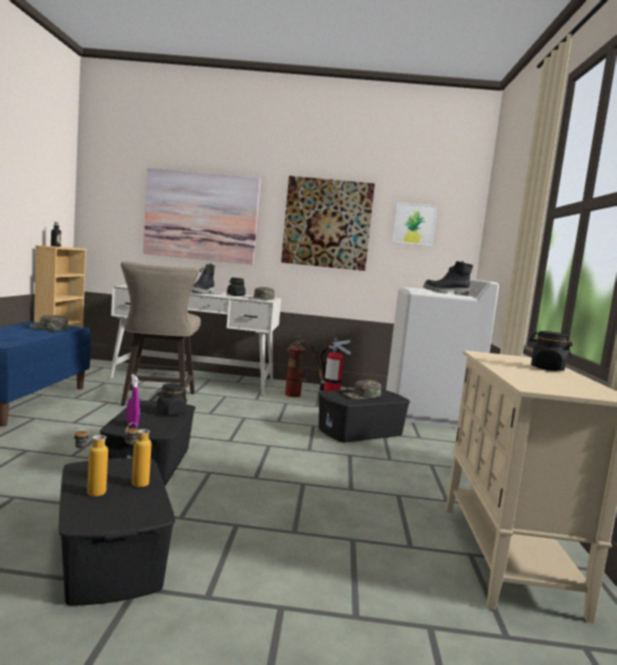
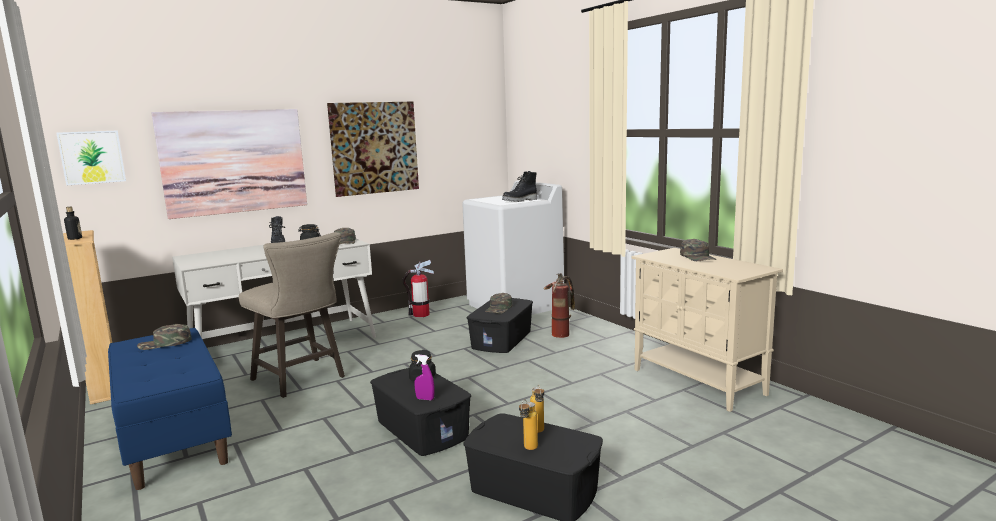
camera: 35 degrees left, 5 degrees up
fire extinguisher [285,336,323,397] -> fire extinguisher moved to [544,273,575,338]
picture [392,202,437,246] -> picture moved to [56,130,126,185]
black jar [529,331,573,371] -> green cap [680,239,717,261]

